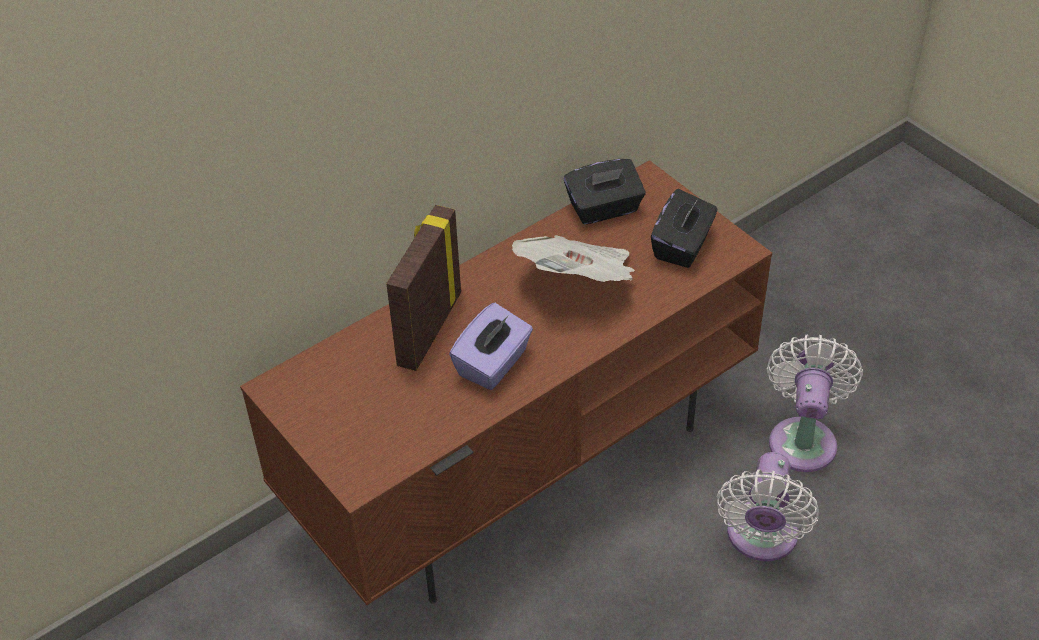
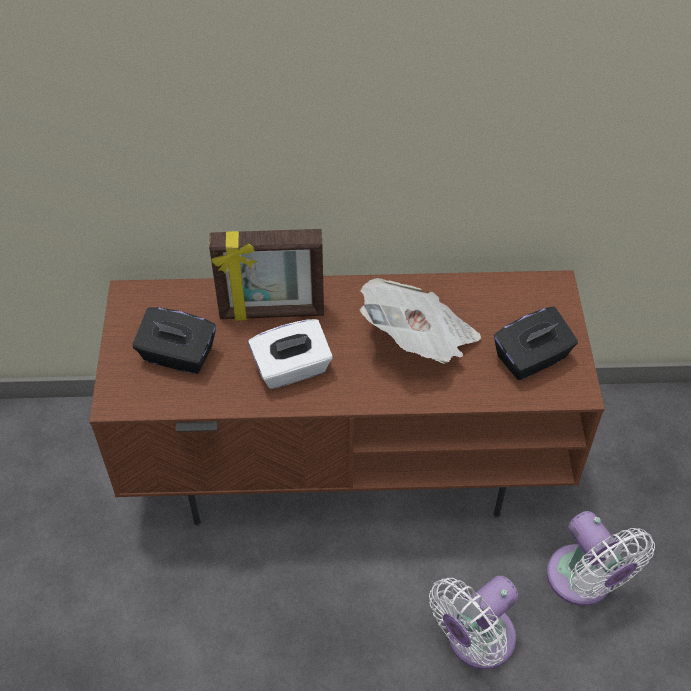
camera: 35 degrees right, 5 degrees up
picture frame [386,205,461,371] -> picture frame turned 150 degrees counterclockwise [209,229,324,321]
purple tissue box [449,303,533,390] -> white tissue box [248,319,333,389]
black tissue box [564,159,646,224] -> black tissue box moved to [132,307,216,374]
white fan [767,335,863,472] -> white fan turned 105 degrees clockwise [547,511,655,606]

